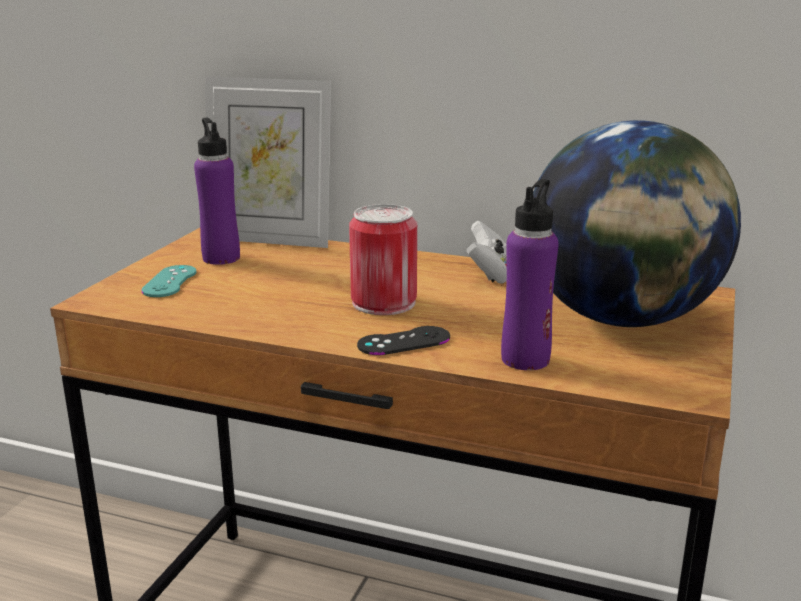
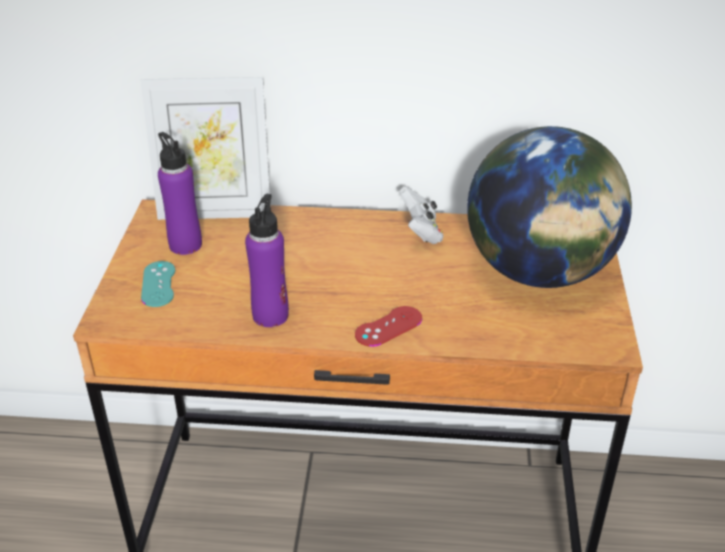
camera: 15 degrees left, 15 degrees up
can [349,204,417,315] -> none
black game controller [357,326,450,355] -> red game controller [355,306,422,347]
purple bottle [501,179,559,370] -> purple bottle moved to [245,194,289,327]

